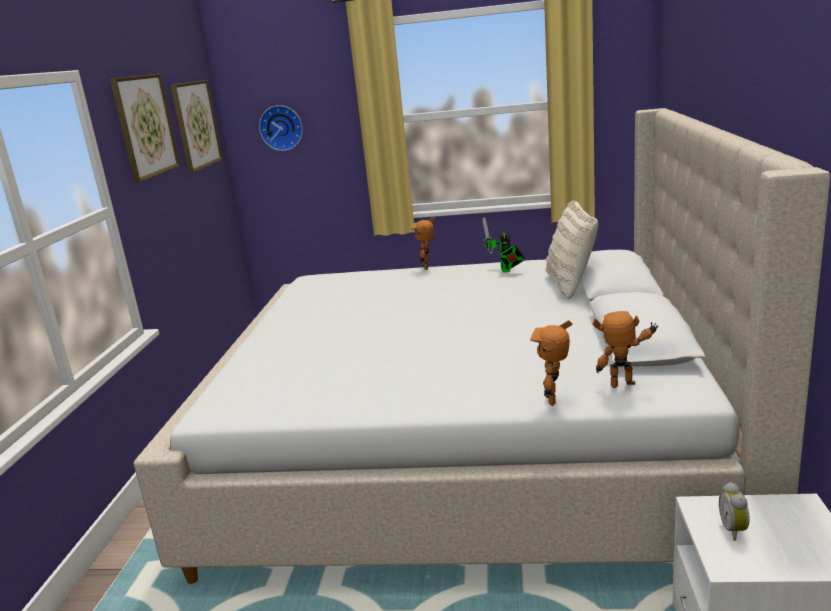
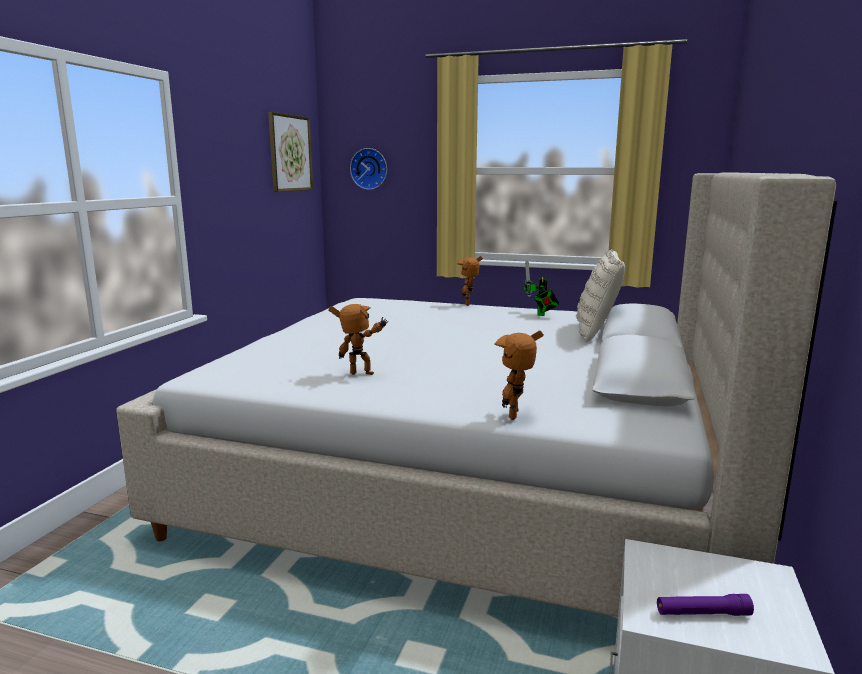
camera: 10 degrees right, 5 degrees down
picture [110,74,180,183] -> none
toy robot [592,311,658,388] -> toy robot moved to [328,304,388,375]
alarm clock [719,482,750,541] -> none
none -> purple flashlight [657,594,754,616]

